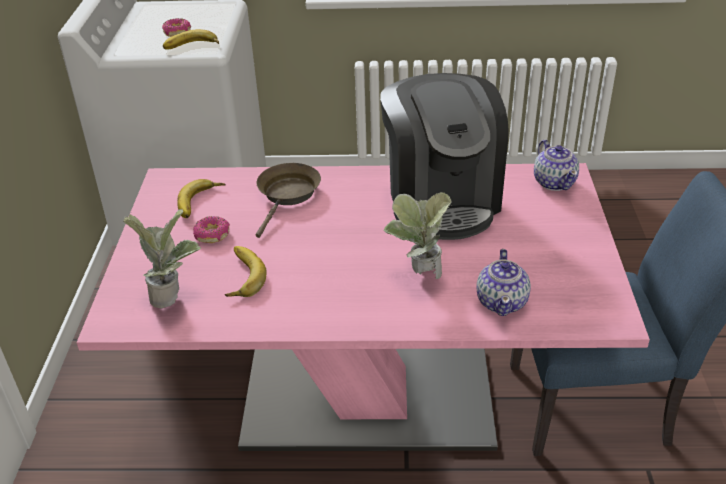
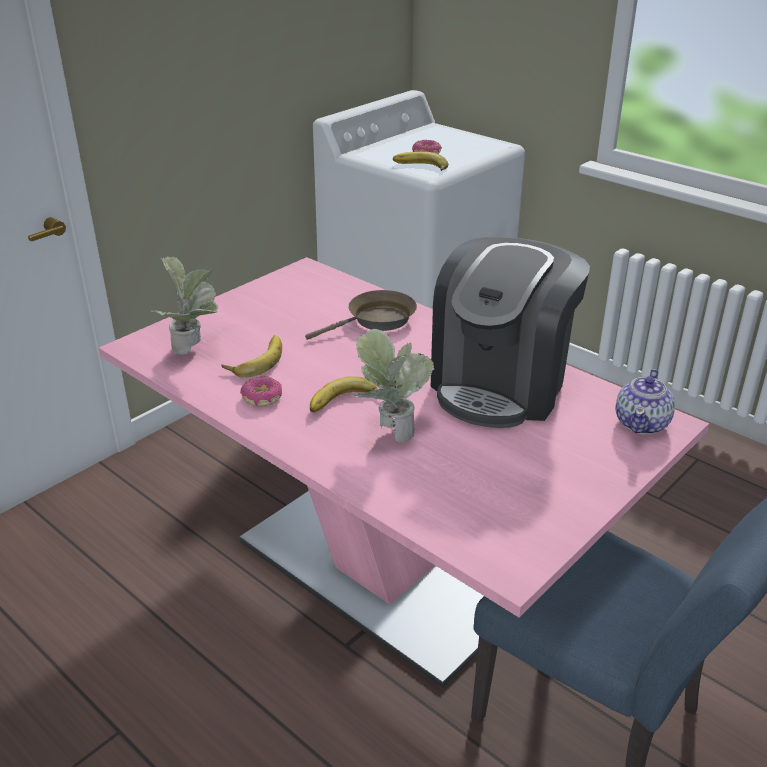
camera: 40 degrees right, 5 degrees down
banana [177,179,225,218] -> banana moved to [310,376,378,413]
donut [193,216,230,243] -> donut moved to [240,377,282,406]
teapot [476,249,531,316] -> none

